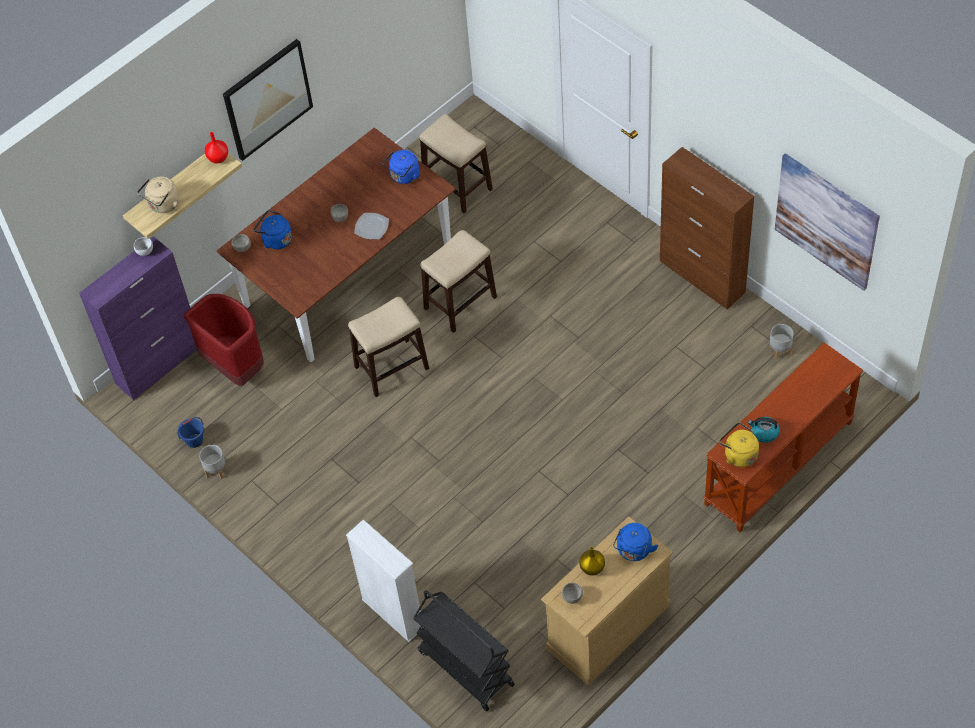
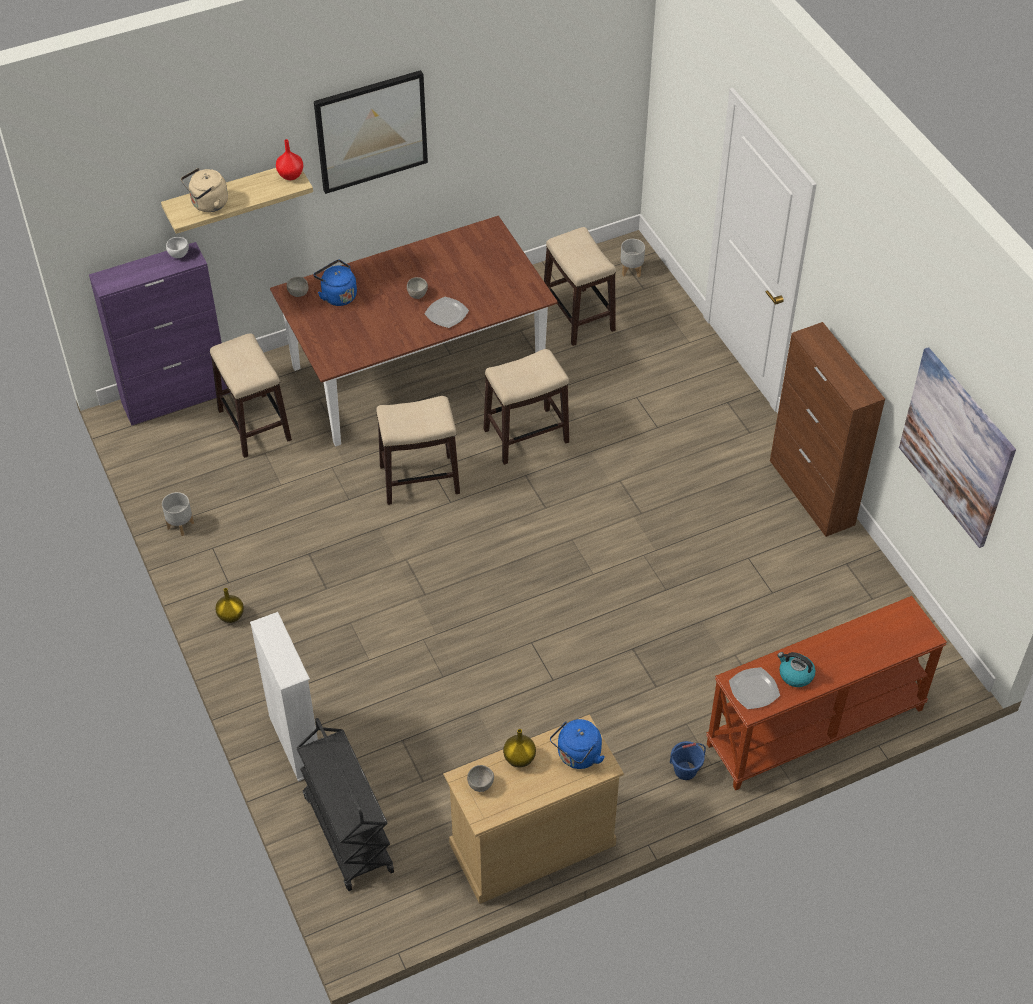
camera: 15 degrees right, 5 degrees down
blue bucket [177,417,204,448] -> blue bucket moved to [670,741,706,780]
red trash can [184,294,264,386] -> stool [210,333,292,458]
blue kettle [383,150,420,184] -> none
yellow kettle [719,422,759,467] -> plate [729,667,780,709]
grey planter [769,324,793,359] -> grey planter moved to [620,239,645,277]
none -> yellow vase [215,588,244,623]

